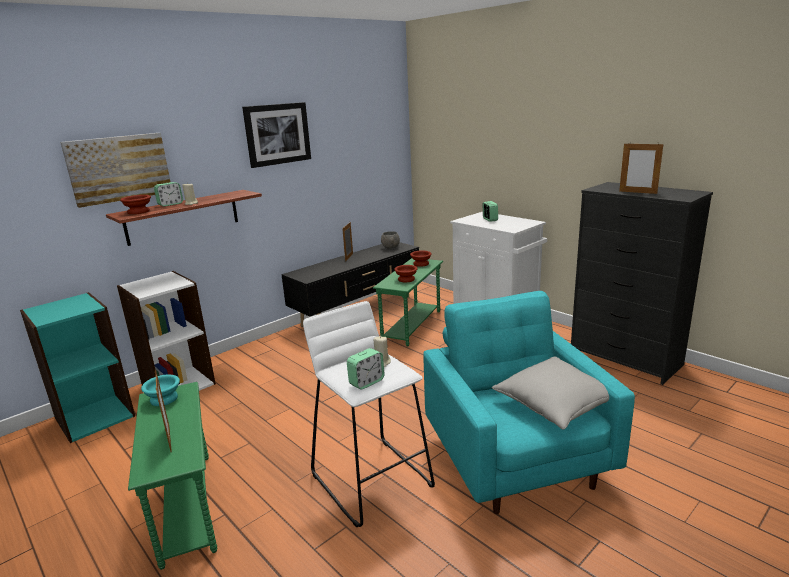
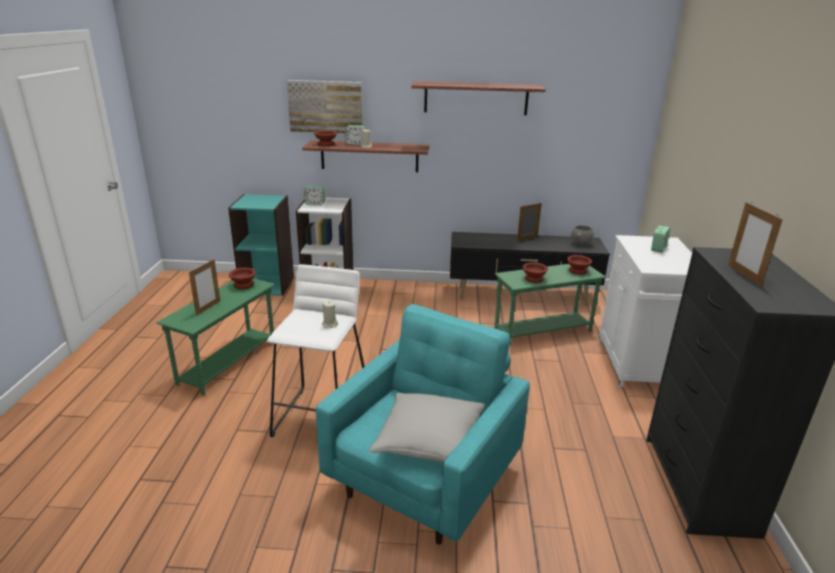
camera: 45 degrees right, 5 degrees up
turquoise bowl [141,375,180,406] -> brown bowl [229,268,256,289]
picture [242,102,311,168] -> shelf [411,81,546,115]
alarm clock [347,348,385,390] -> alarm clock moved to [304,186,325,206]

